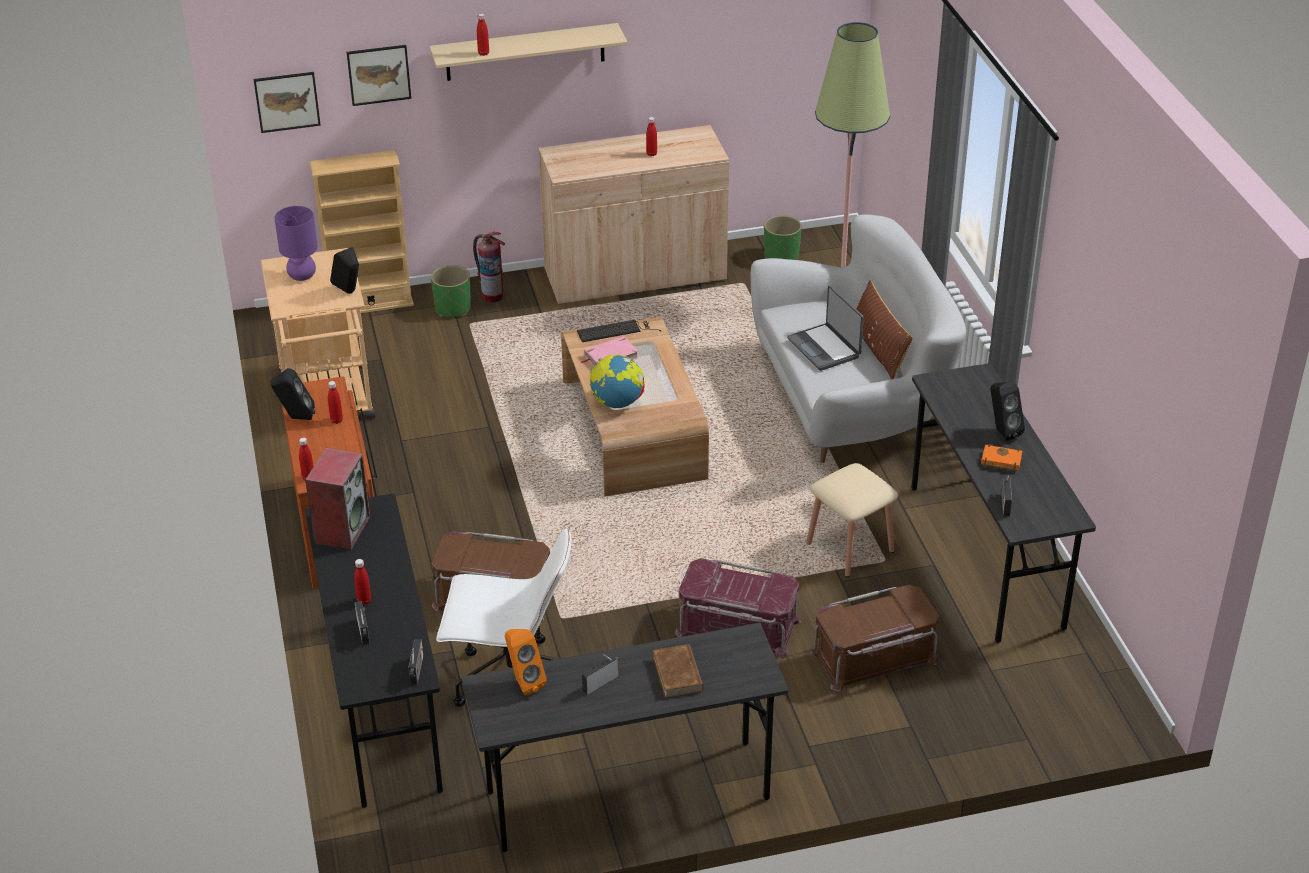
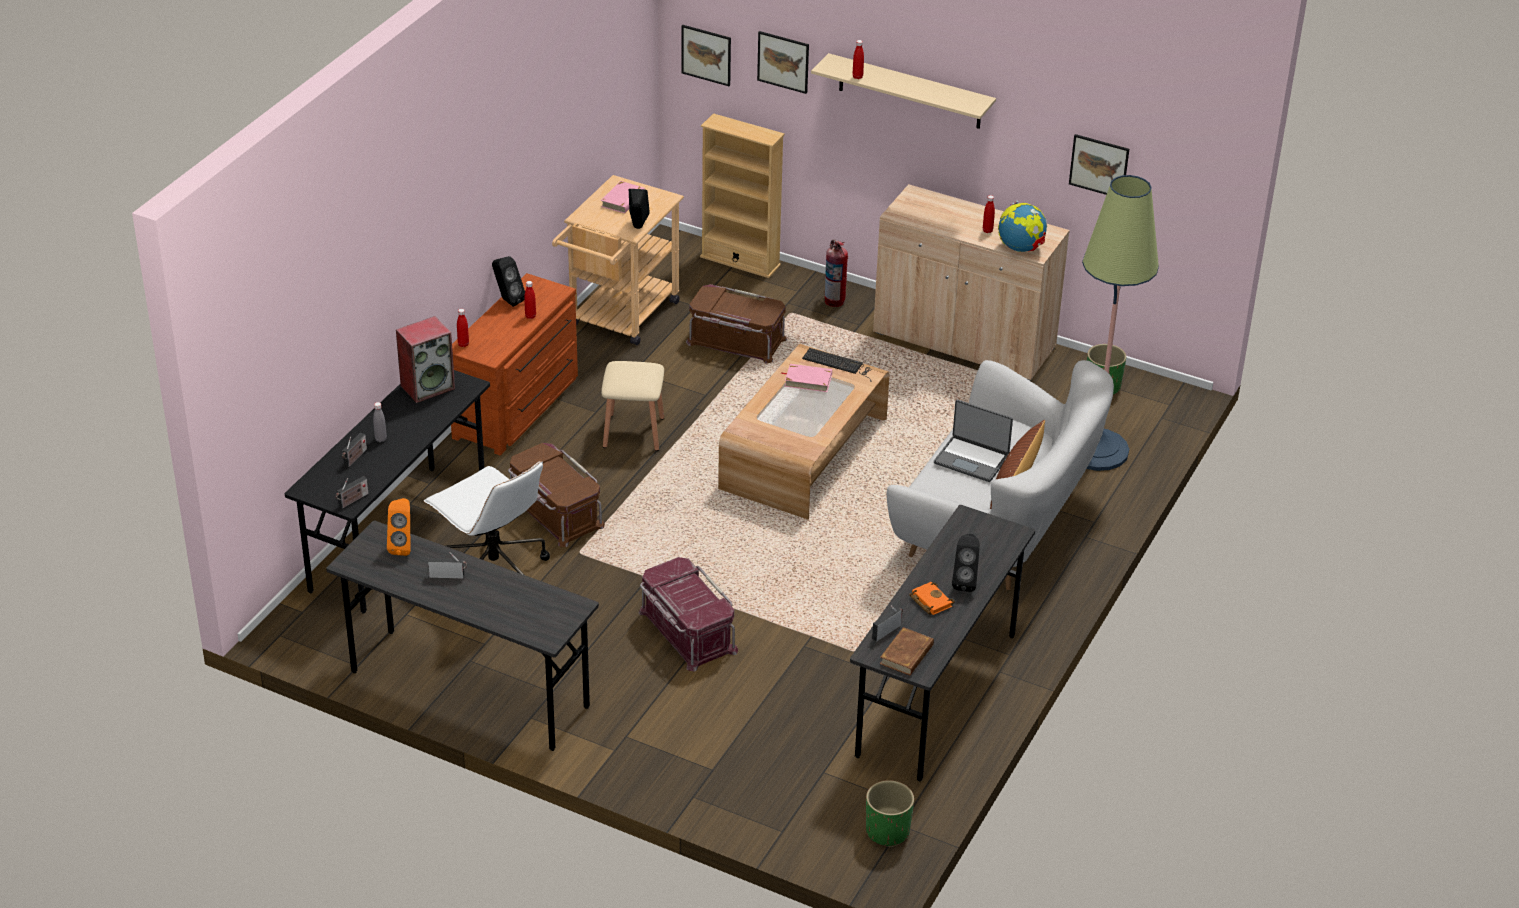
camera: 40 degrees right, 0 degrees up
purple table lamp [274,206,318,281] -> pink book [601,181,645,214]
red bottle [354,559,371,605] -> grey bottle [373,402,387,442]
green planter [431,265,471,317] -> green planter moved to [866,780,914,847]
globe [590,355,645,408] -> globe moved to [998,201,1047,252]
brown book [653,644,703,698] -> brown book moved to [880,627,934,676]
laptop [787,285,864,371] -> laptop turned 75 degrees counterclockwise [934,400,1013,482]
beige stool [806,463,898,577] -> beige stool moved to [601,361,664,451]
brown storage box [810,585,939,692] -> brown storage box moved to [686,284,787,363]
none -> picture [1069,134,1129,195]

